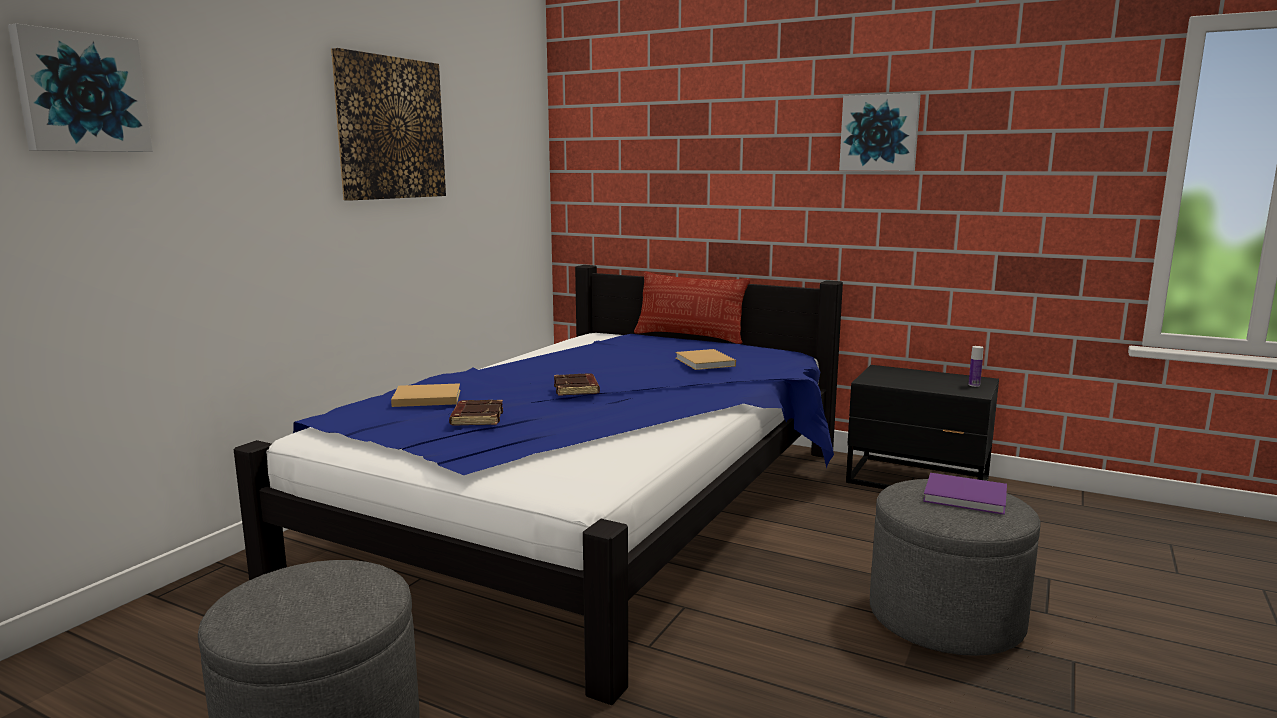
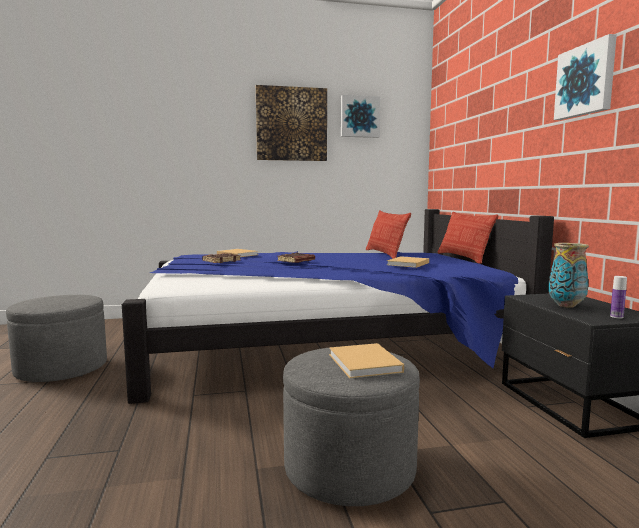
camera: 50 degrees right, 5 degrees down
picture [8,24,153,152] -> picture moved to [341,95,381,138]
purple book [923,473,1007,515] -> beige book [329,343,404,378]
none -> pillow [366,210,411,259]
none -> vase [548,243,589,308]

